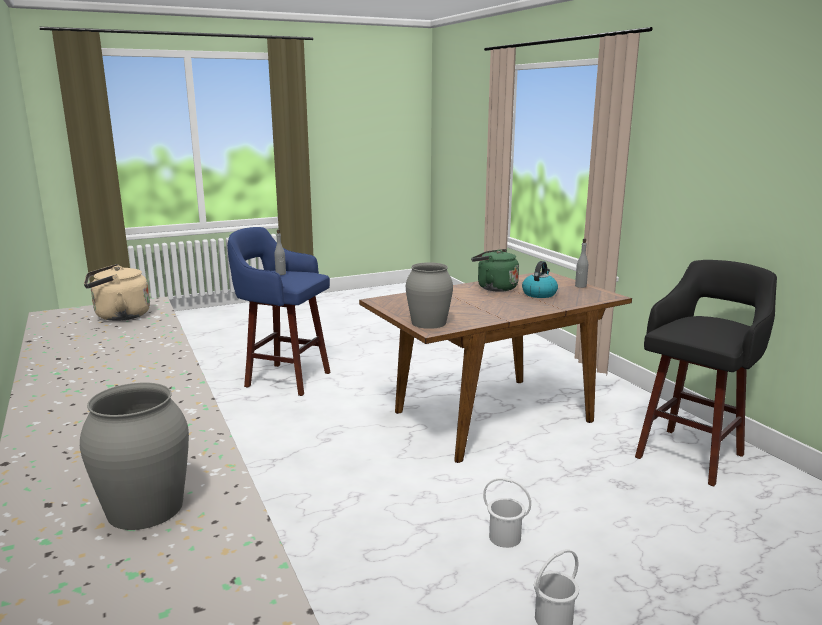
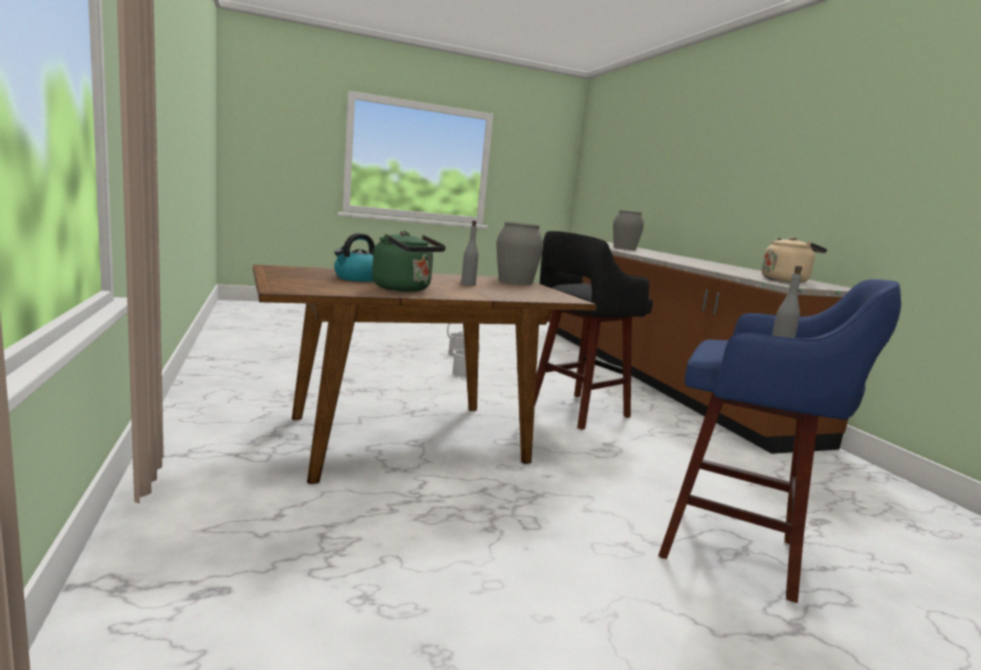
camera: 175 degrees left, 5 degrees down
grey bottle [575,238,588,288] -> grey bottle moved to [461,221,478,286]
black stool [635,260,777,487] -> black stool moved to [535,231,653,430]

